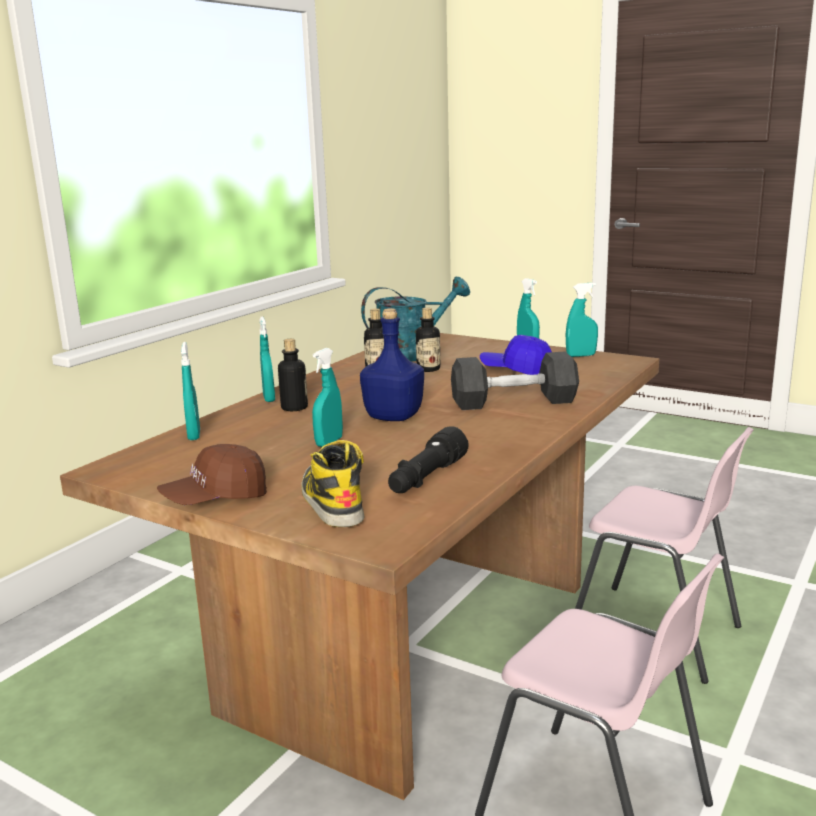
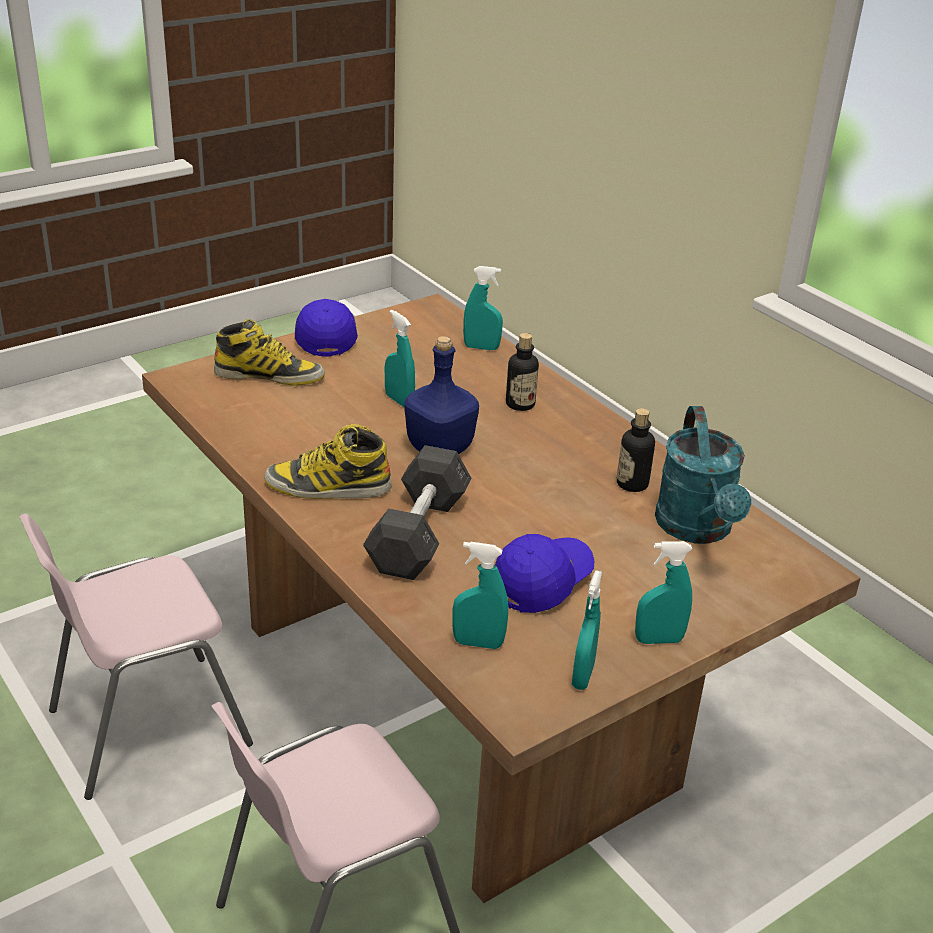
camera: 110 degrees right, 15 degrees up
brown cap [157,444,267,505] -> blue cap [295,299,358,357]
turquoise spray bottle [260,317,275,402] -> turquoise spray bottle moved to [452,542,508,649]
black flashlight [388,427,469,493] -> none
bottle [416,308,440,372] -> none
none -> boot [264,424,392,499]

